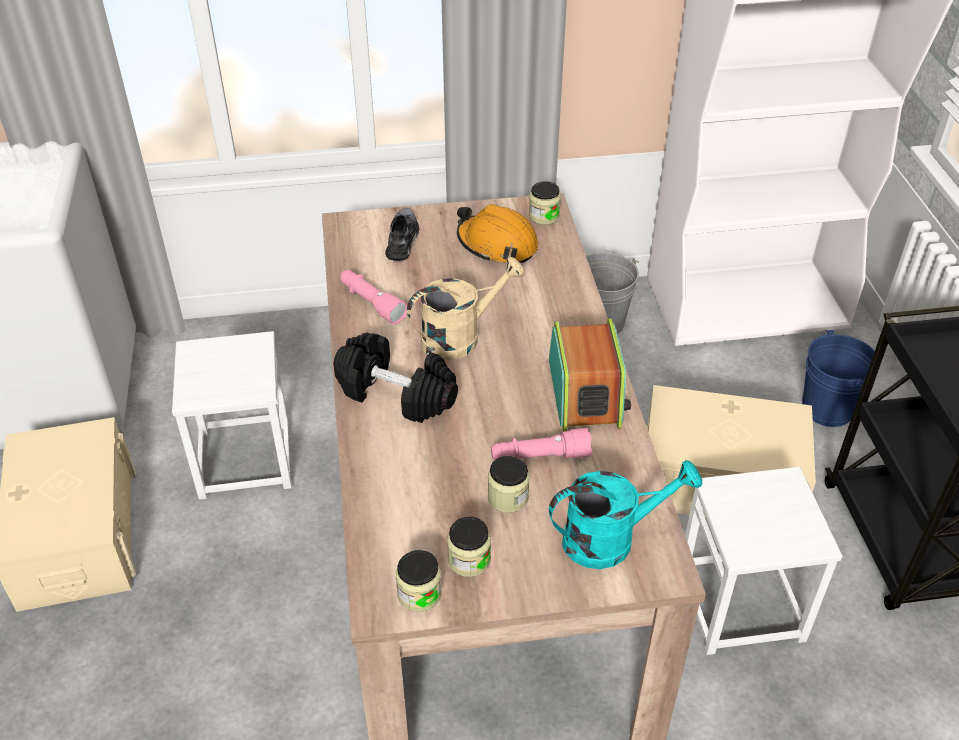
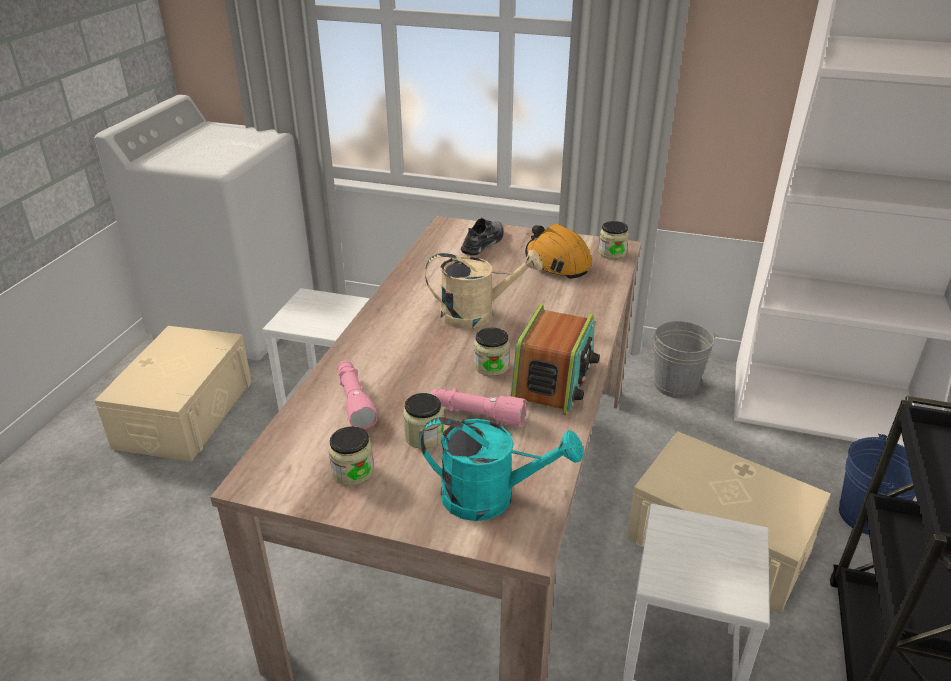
camera: 25 degrees right, 10 degrees down
black dumbbell [334,333,458,423] -> none
pink flashlight [340,270,407,325] -> pink flashlight moved to [337,361,378,430]
jar [396,550,442,612] -> jar moved to [474,328,510,376]

